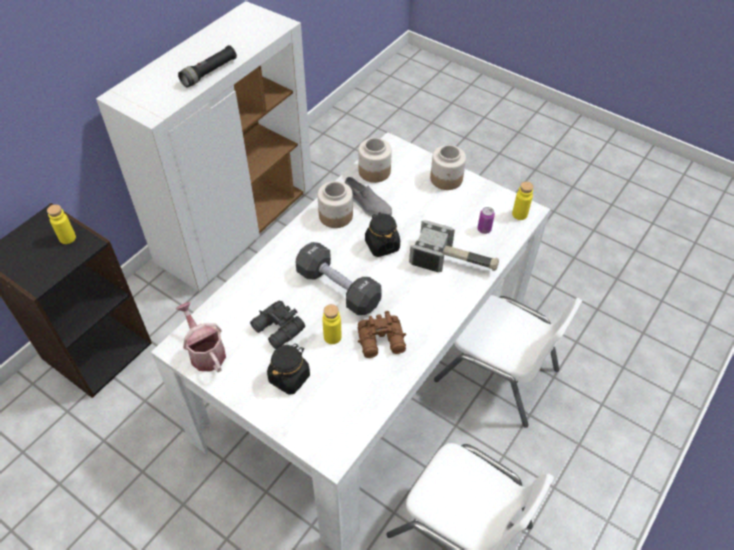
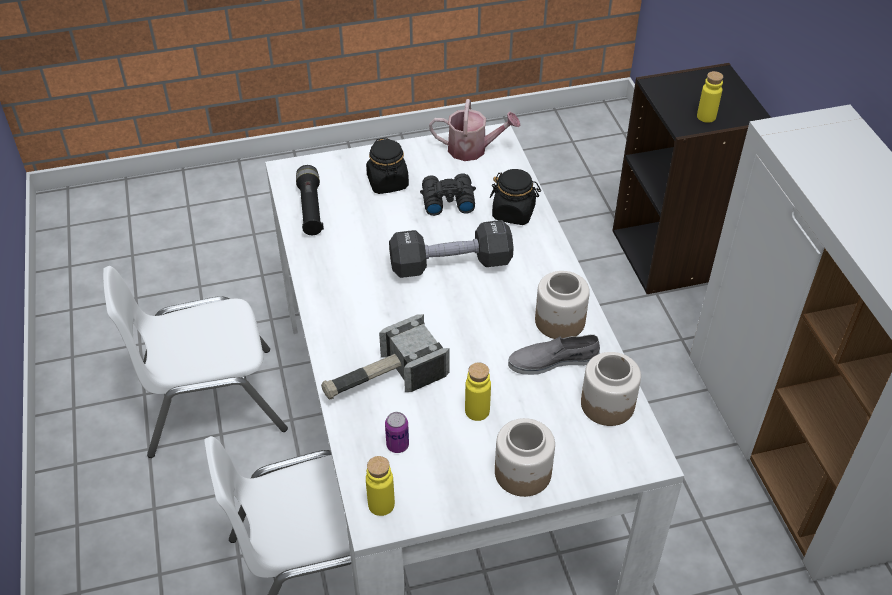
camera: 130 degrees right, 5 degrees down
black flashlight [178,45,237,87] -> black flashlight moved to [296,165,324,235]
yellow bottle [322,304,341,344] -> yellow bottle moved to [465,363,491,421]
brown binoculars [358,311,406,358] -> none
black jar [365,213,400,257] -> black jar moved to [490,169,541,225]

